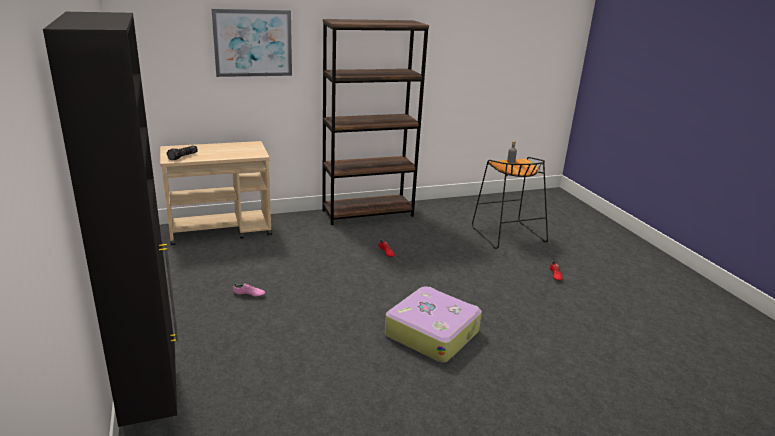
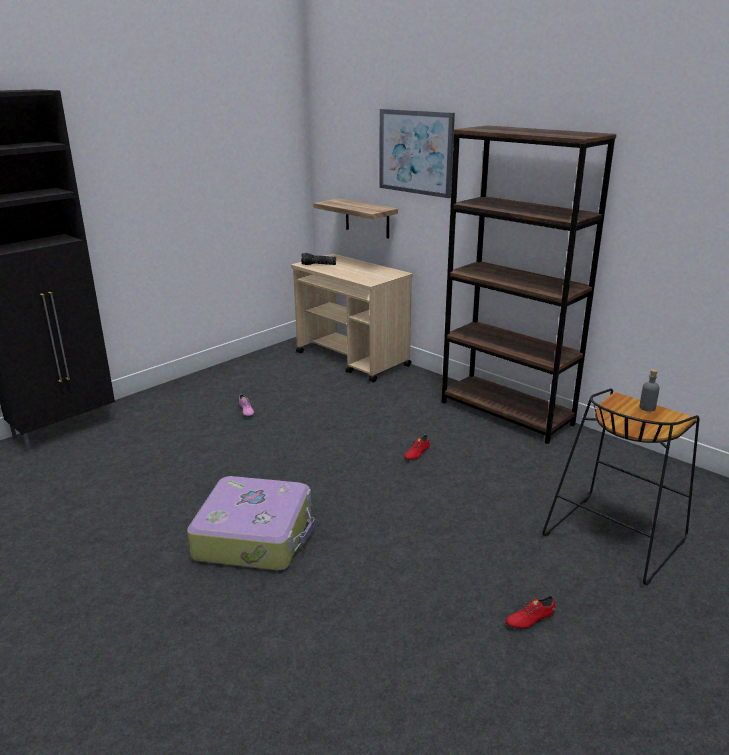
camera: 65 degrees right, 0 degrees up
none -> shelf [314,198,398,238]

